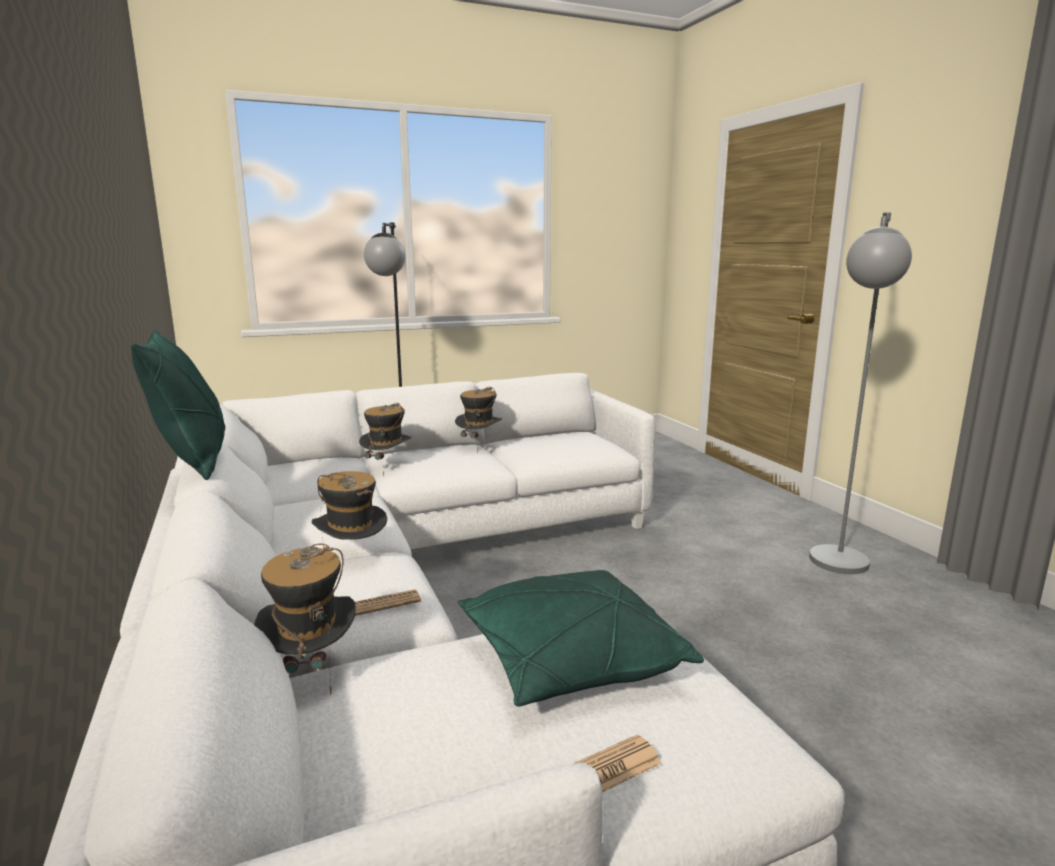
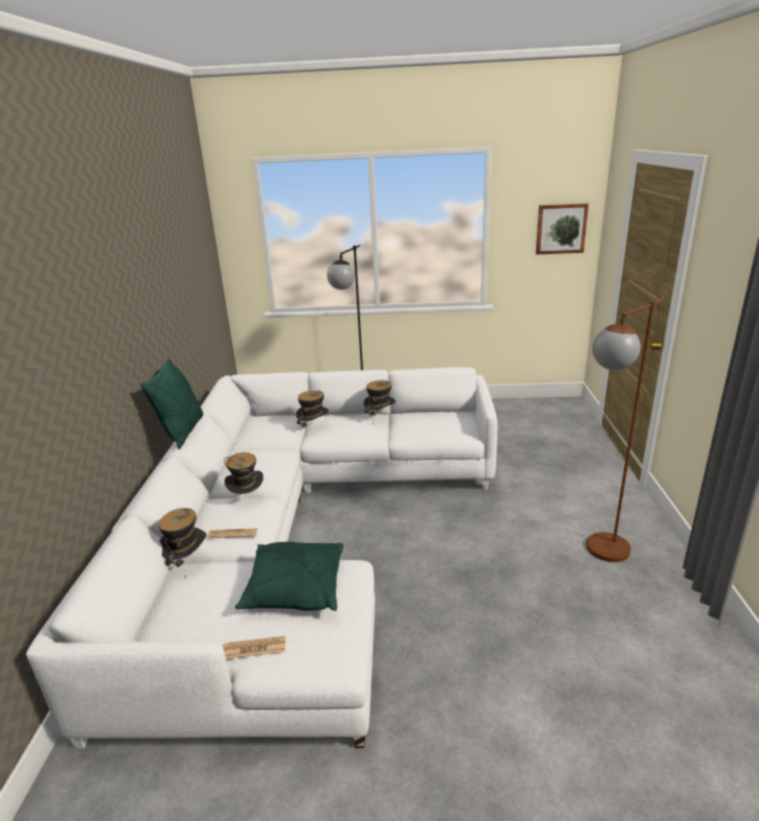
camera: 25 degrees right, 10 degrees up
grey floor lamp [809,212,912,574] -> brown floor lamp [586,300,663,562]
none -> picture [536,203,589,254]

